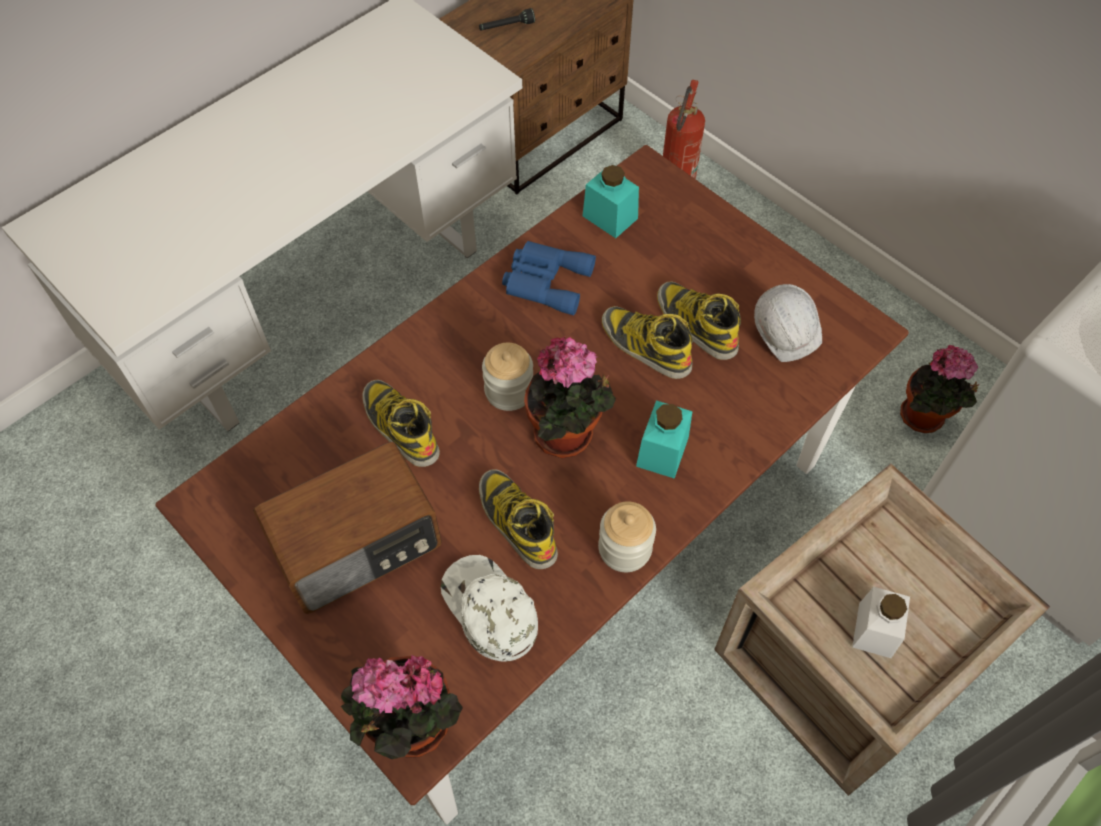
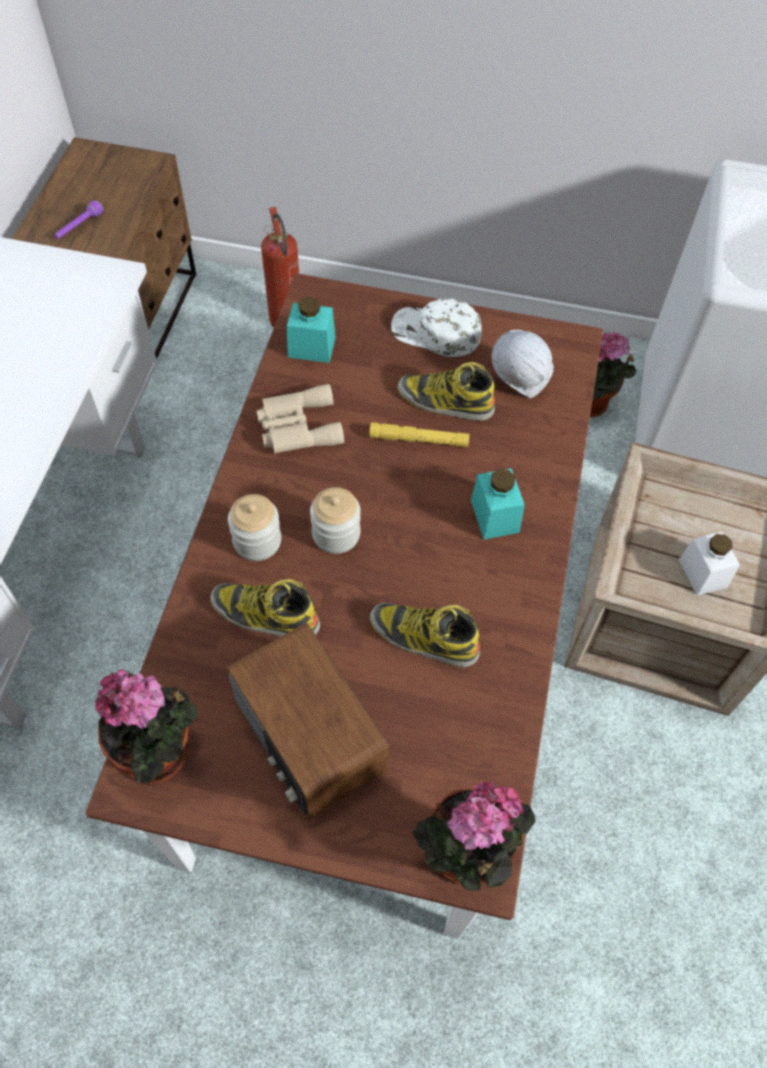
camera: 35 degrees left, 0 degrees up
radio [253,441,442,614] -> radio turned 120 degrees clockwise [226,622,389,819]
white cap [441,555,538,662] -> white cap moved to [391,299,482,357]
black flashlight [479,8,535,30] -> purple flashlight [54,200,104,239]
blue binoculars [502,241,596,315] -> beige binoculars [256,384,344,453]
potted plant [524,336,616,458] -> potted plant moved to [94,669,198,785]
jar [598,501,656,572] -> jar moved to [228,494,281,561]
boot [602,306,693,379] -> yellow flashlight [369,422,470,447]

